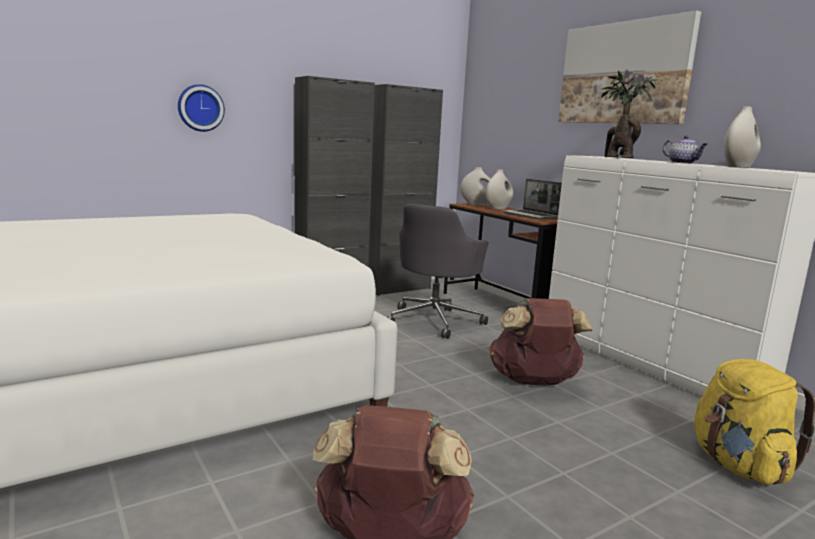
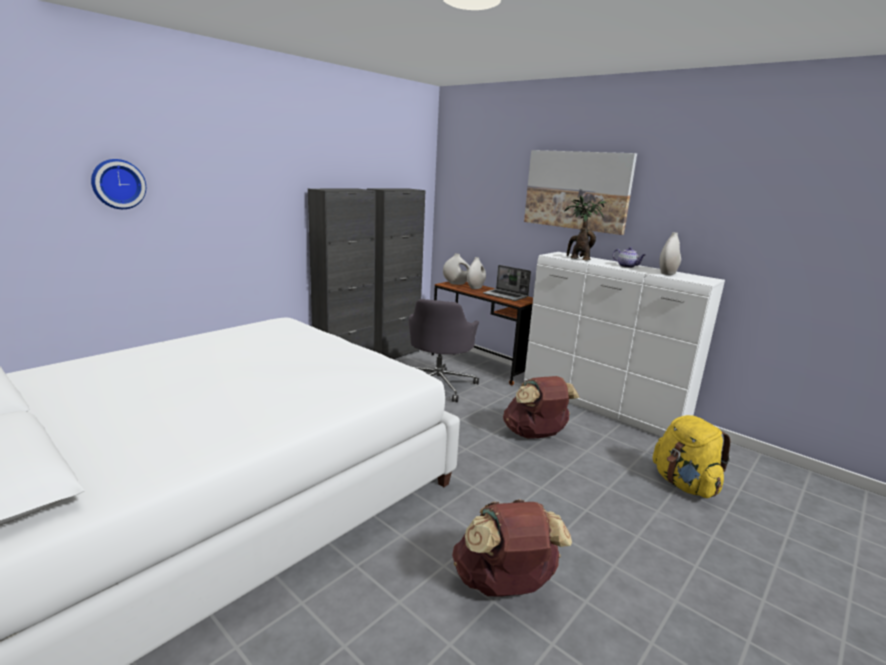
camera: 15 degrees left, 5 degrees up
wall clock [178,84,225,132] -> wall clock moved to [91,159,146,209]

